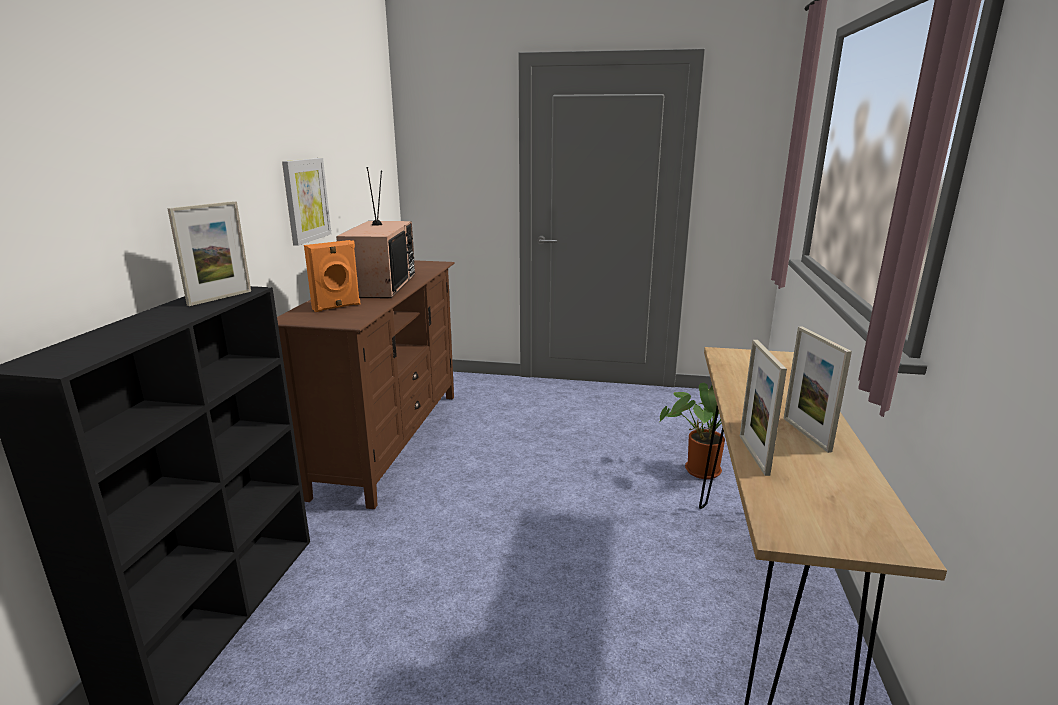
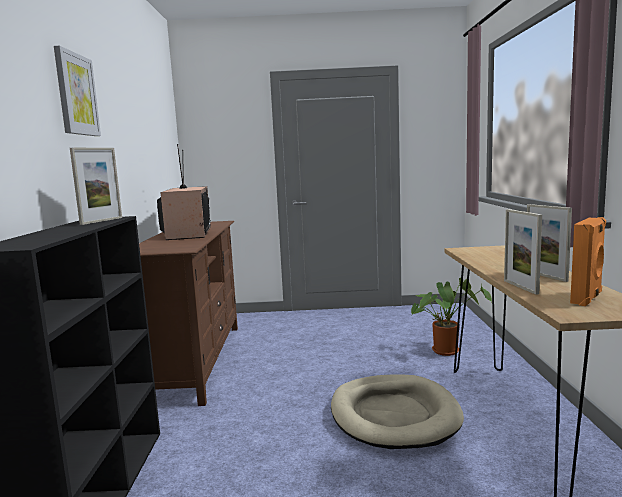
camera: 10 degrees left, 10 degrees down
picture [282,158,331,246] -> picture moved to [54,45,101,136]
orange speaker [304,240,360,312] -> orange speaker moved to [570,217,606,306]
none -> beige dog bed [331,374,464,449]

